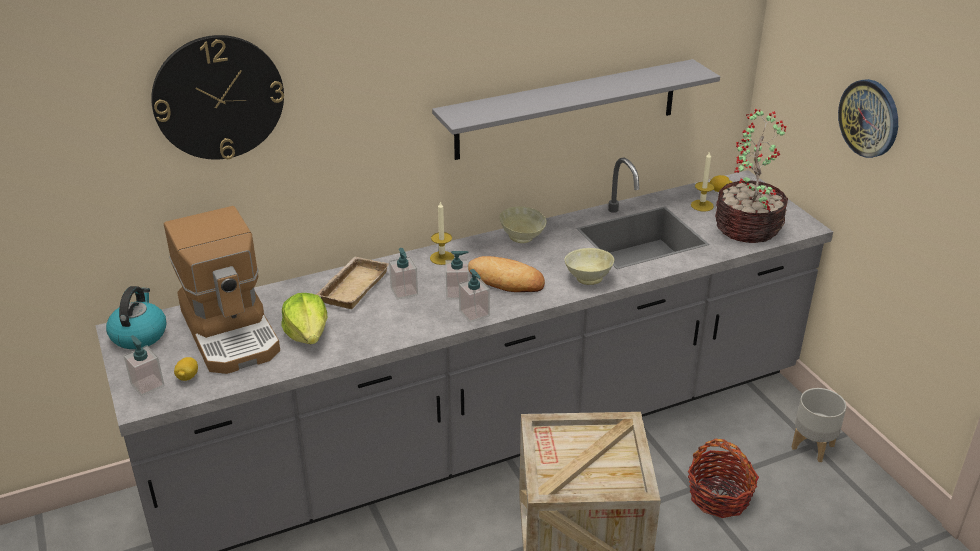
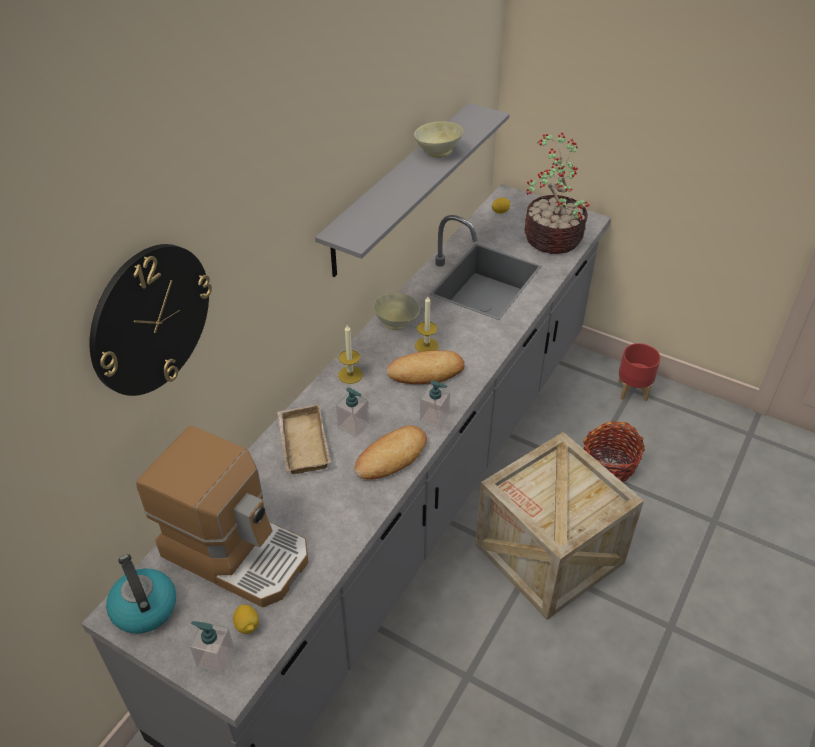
camera: 35 degrees left, 10 degrees up
lettuce [281,293,327,344] -> none
soap dispenser [446,251,469,300] -> none
beige bowl [564,248,614,285] -> beige bowl moved to [414,121,463,158]
candle [691,151,715,211] -> candle moved to [415,296,439,352]
grey planter [792,388,846,462] -> red planter [618,343,661,401]
wall clock [838,79,898,158] -> none
none -> bread [354,425,427,480]

